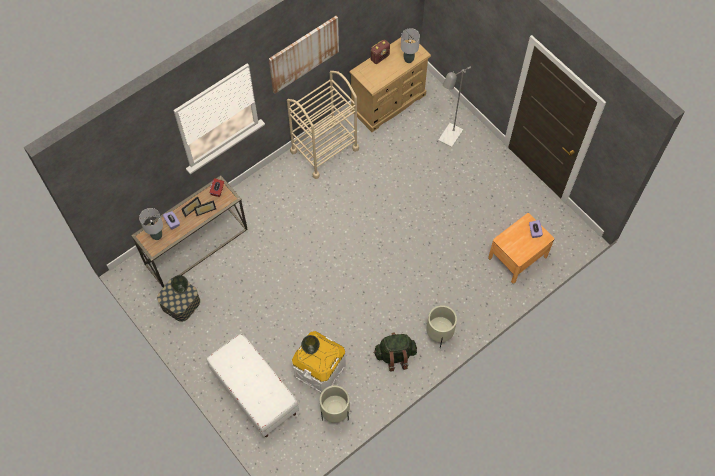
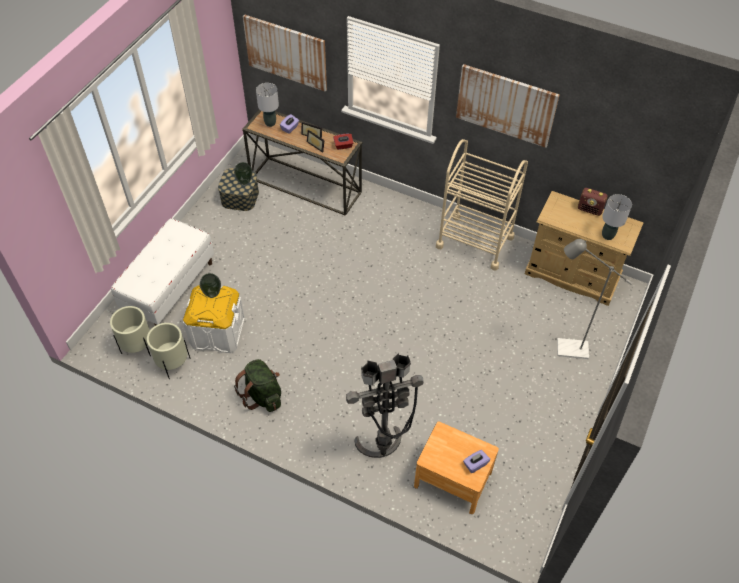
camera: 65 degrees right, 10 degrees down
beige planter [426,305,457,348] -> beige planter moved to [110,306,151,357]
none -> picture [243,14,327,91]
none -> grey floor lamp [346,353,423,458]

